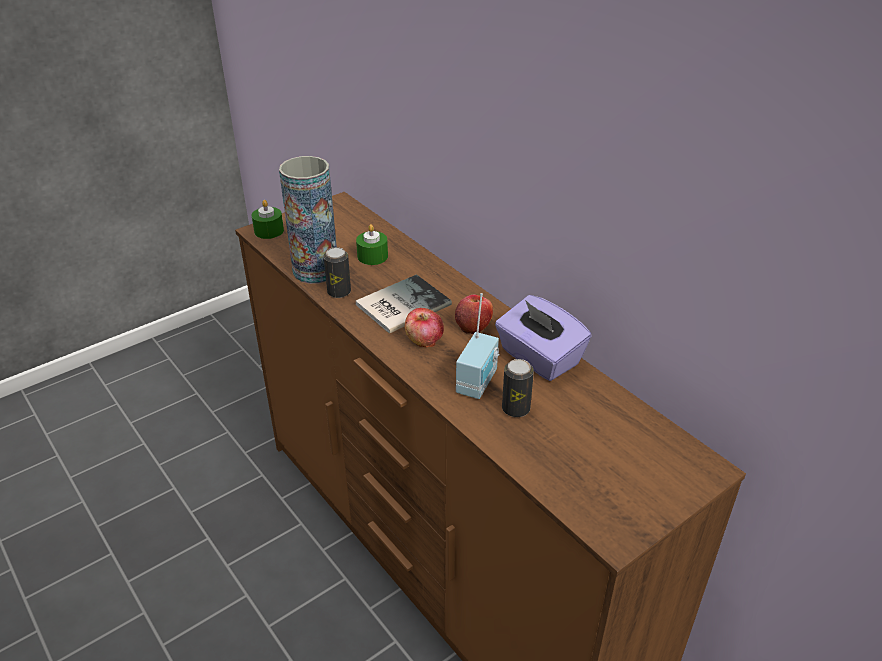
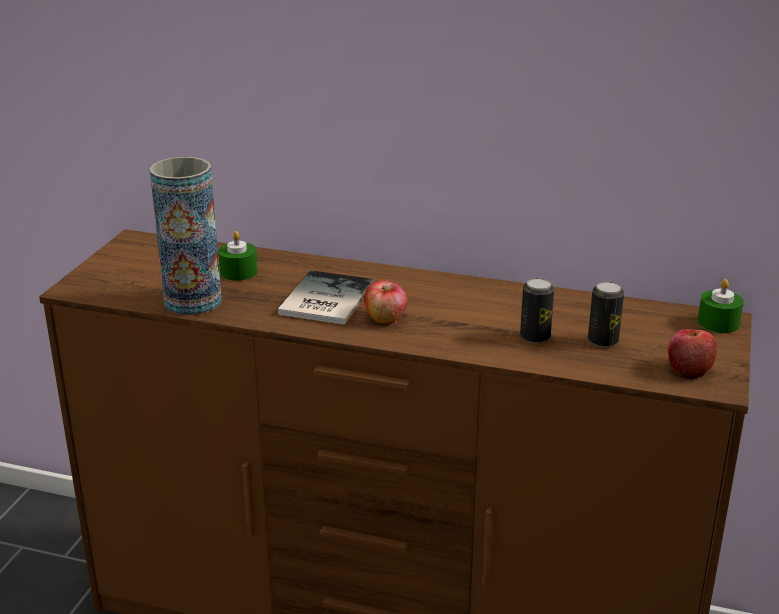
camera: 35 degrees left, 10 degrees down
green candle [252,200,284,239] -> green candle moved to [698,279,744,333]
can [324,247,351,298] -> can moved to [588,281,624,347]
apple [455,294,493,334] -> apple moved to [668,329,717,379]
radio [456,293,499,399] -> none
purple tissue box [495,295,592,381] -> none

